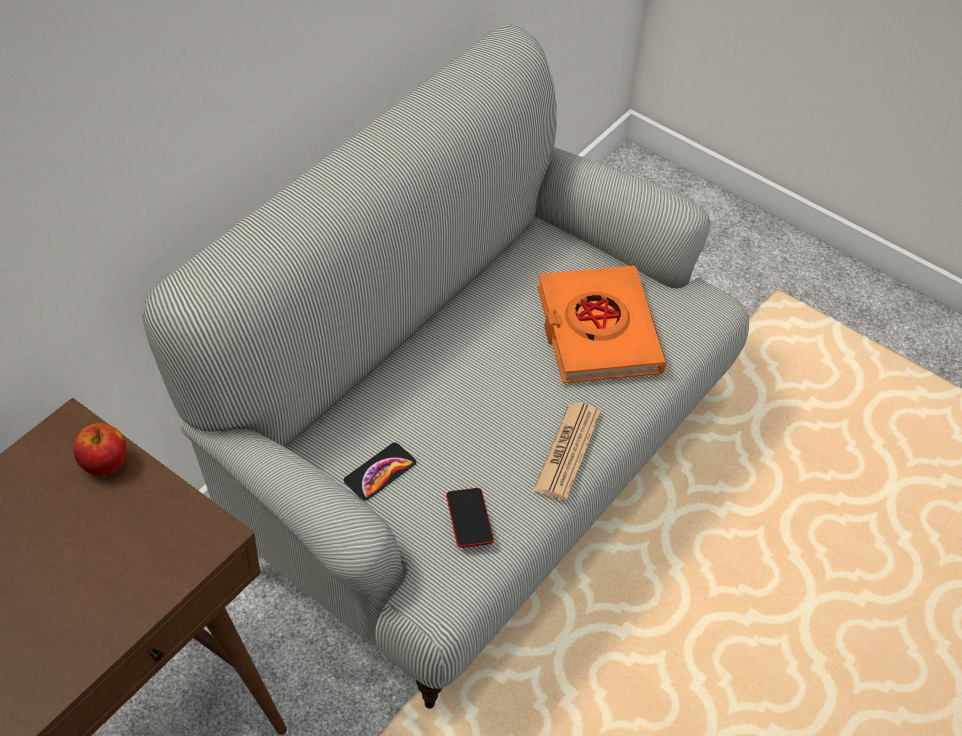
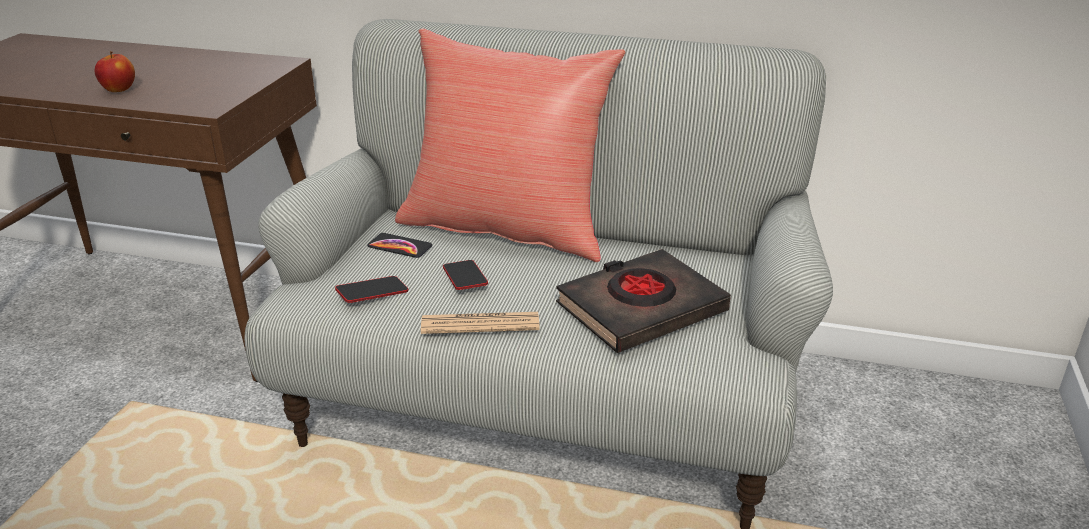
camera: 70 degrees right, 20 degrees down
apple [73,423,126,476] -> apple moved to [95,51,135,92]
orange book [538,266,667,383] -> black book [556,249,731,353]
none -> red pillow [395,28,625,262]
none -> phone [443,260,488,290]

